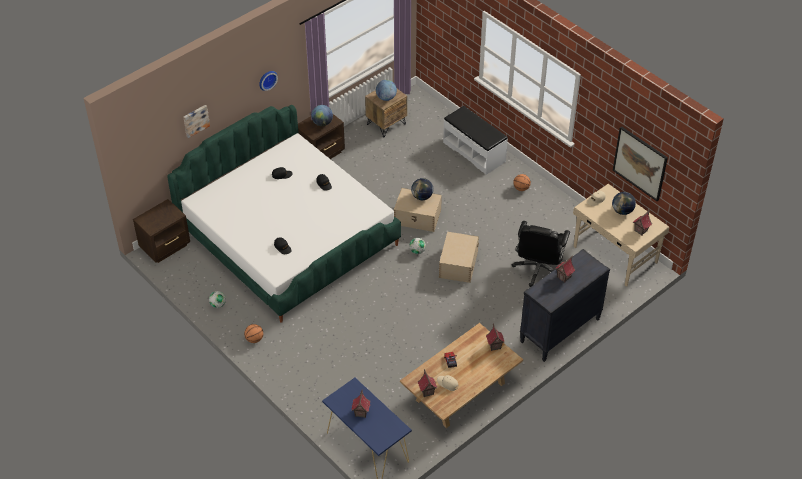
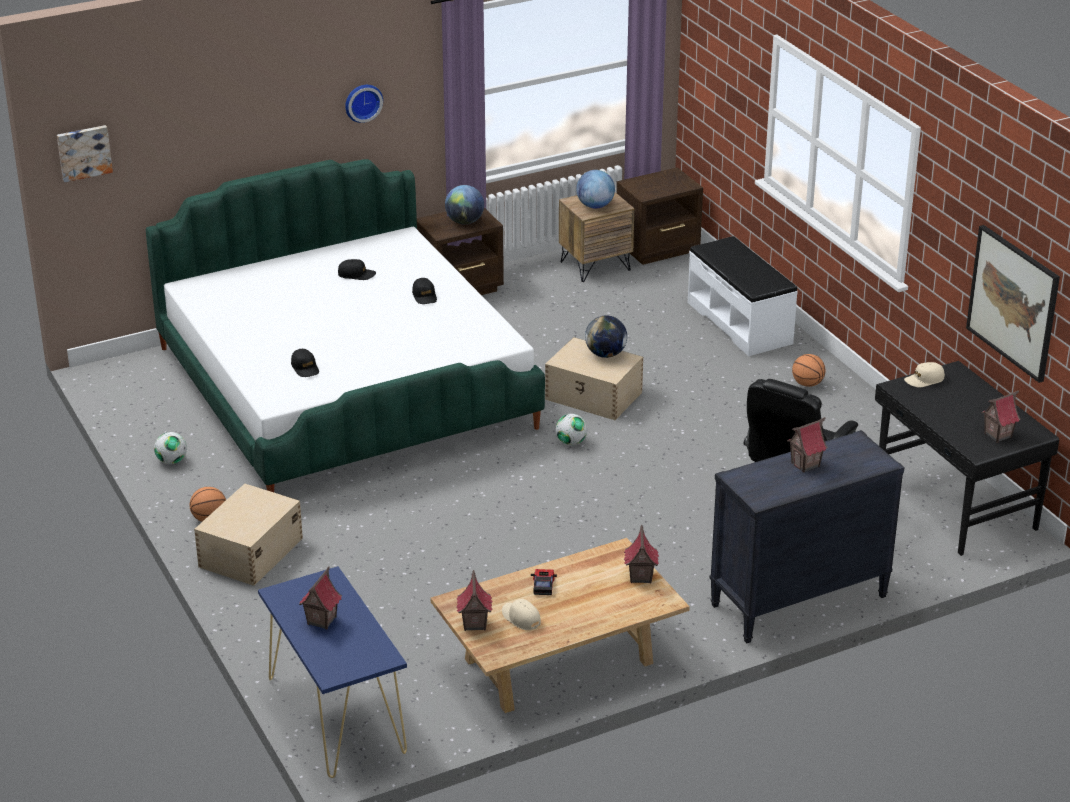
camera: 15 degrees right, 15 degrees down
brown nightstand [133,199,190,263] -> brown nightstand moved to [616,167,703,265]
picture [183,105,210,138] -> picture moved to [57,125,113,182]
beige storage box [439,232,479,283] -> beige storage box moved to [194,484,303,586]
beige desk [573,184,669,287] -> black desk [875,361,1059,556]
globe [612,192,636,215] -> none

